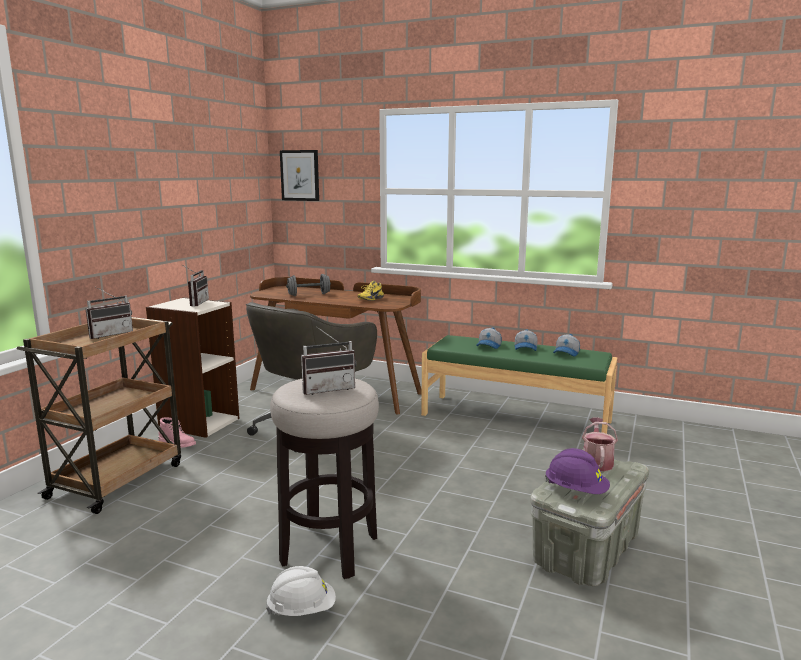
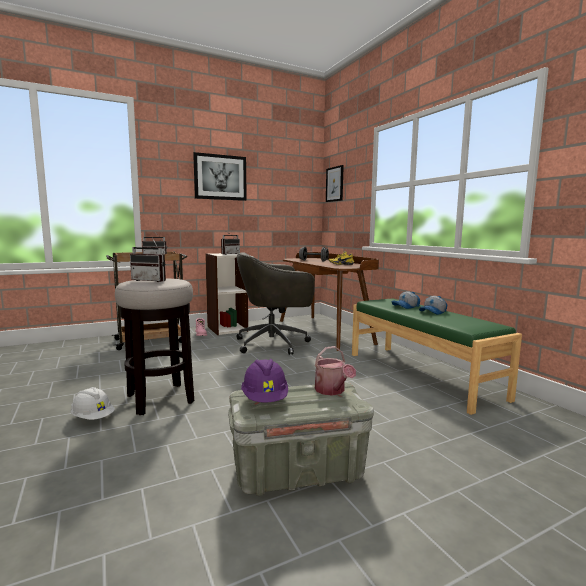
camera: 40 degrees right, 5 degrees down
cap [553,334,580,357] -> none
watering can [582,417,618,471] -> watering can turned 105 degrees clockwise [315,346,356,396]
none -> picture [193,152,247,201]

